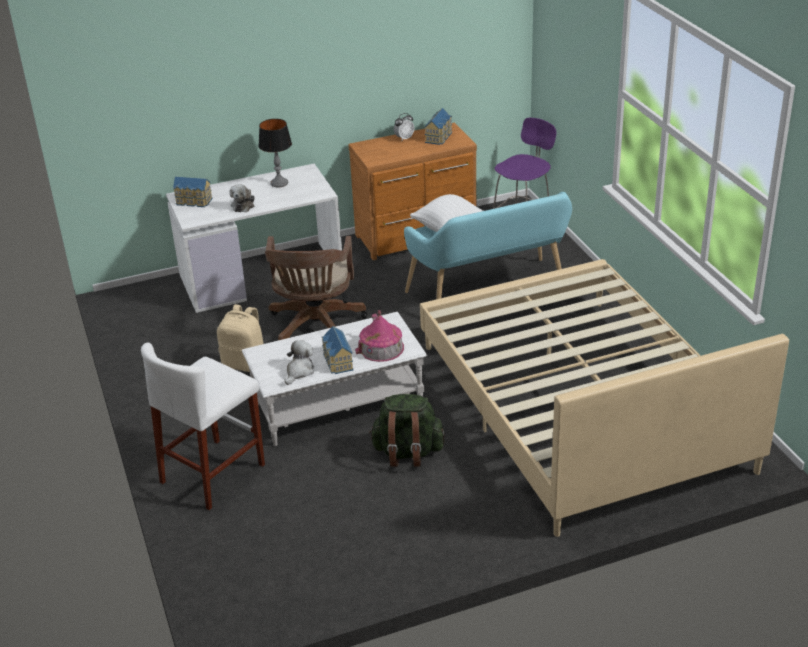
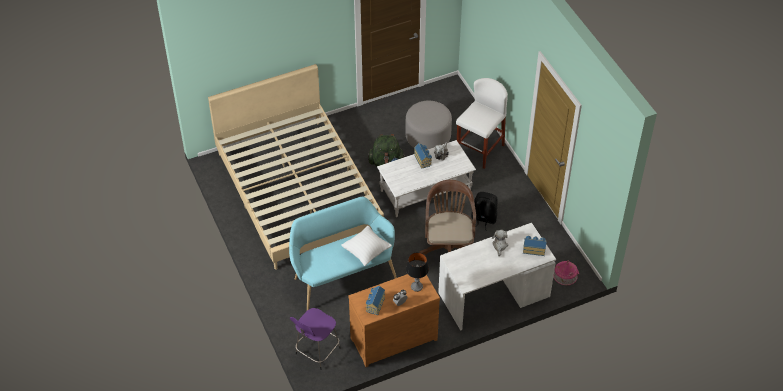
camera: 175 degrees right, 15 degrees up
beige backpack [217,304,264,372] -> black backpack [471,192,498,231]
table lamp [258,119,292,188] -> table lamp moved to [406,252,429,292]
toy house [355,310,404,362] -> toy house moved to [553,260,579,285]
none -> grey ottoman [405,101,452,150]

